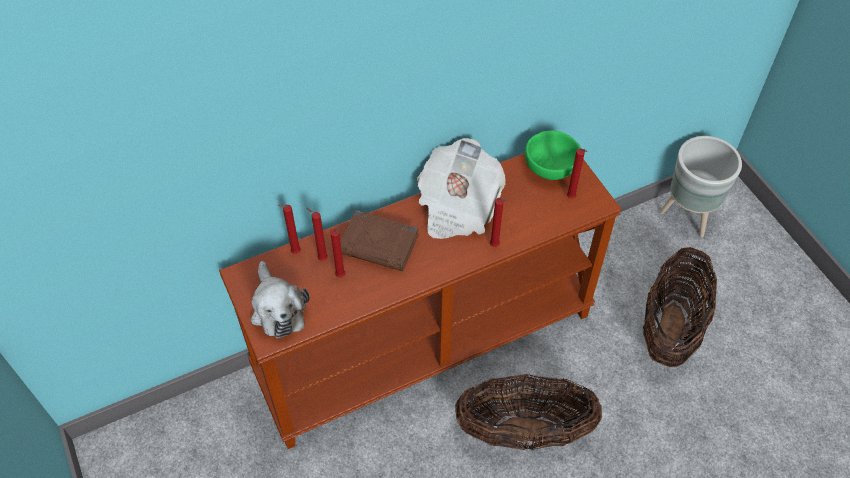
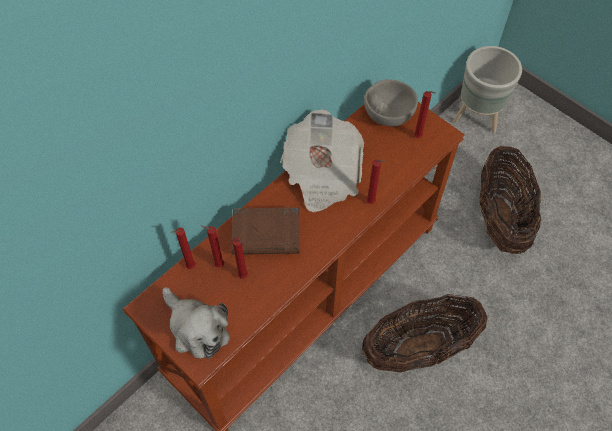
camera: 20 degrees left, 5 degrees up
green bowl [525,131,581,180] -> grey bowl [364,79,418,126]

